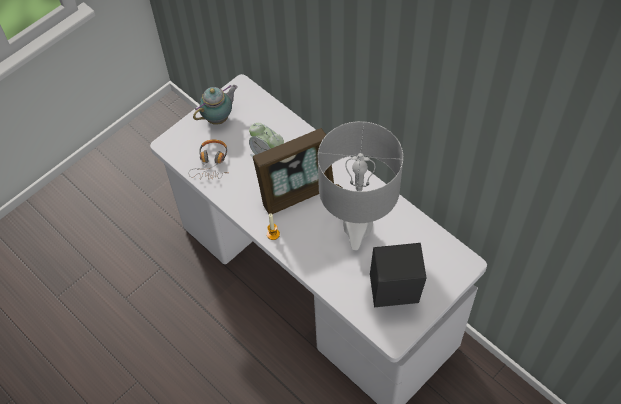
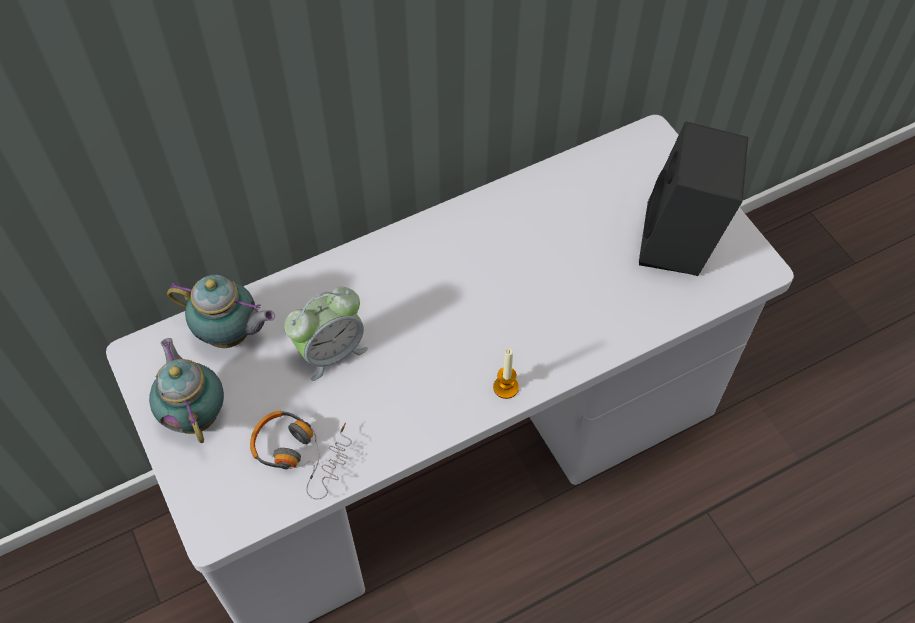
camera: 75 degrees left, 0 degrees up
picture frame [253,128,334,214] -> none
grey table lamp [318,121,403,251] -> none
none -> teapot [167,274,275,348]

